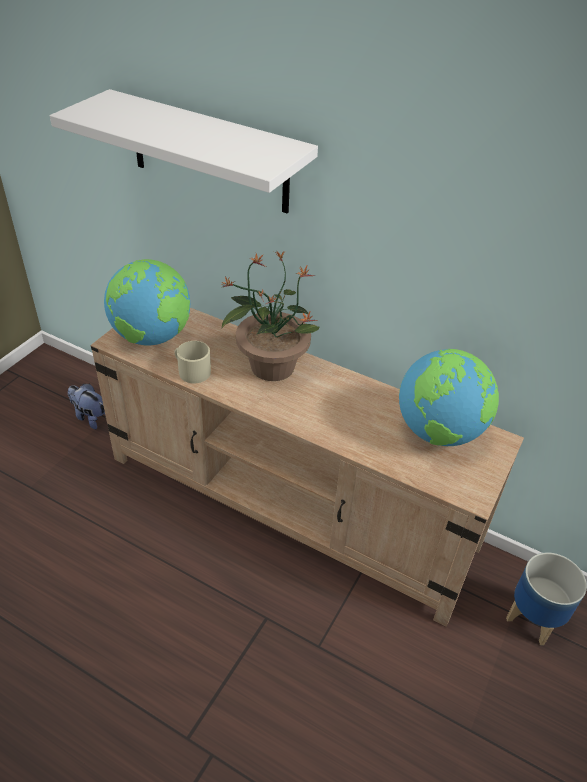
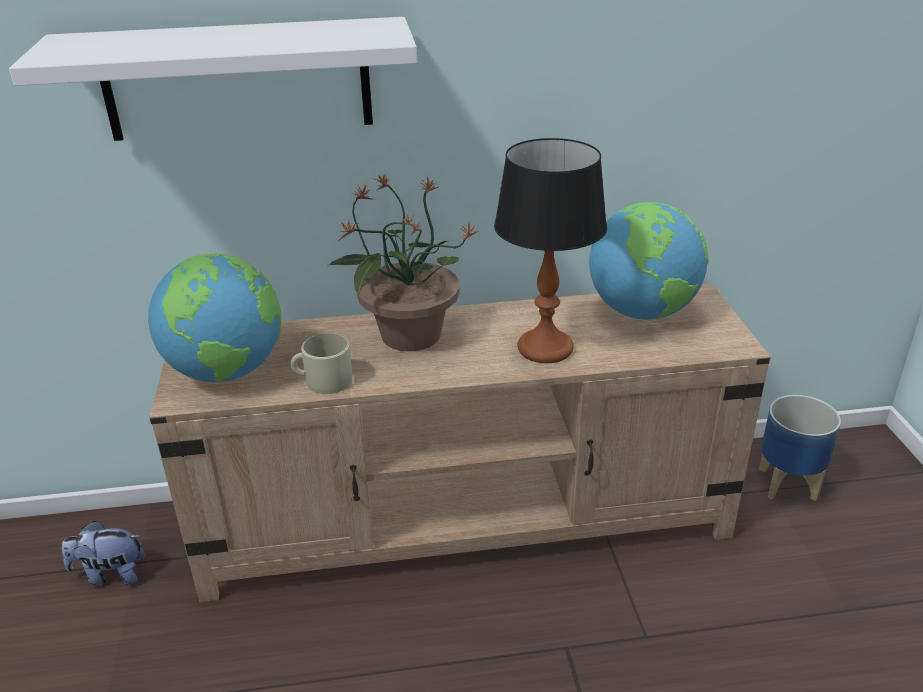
camera: 35 degrees left, 10 degrees down
none -> table lamp [494,138,607,363]

